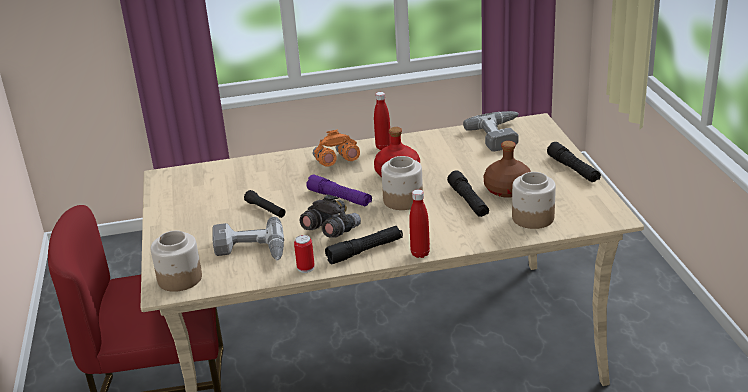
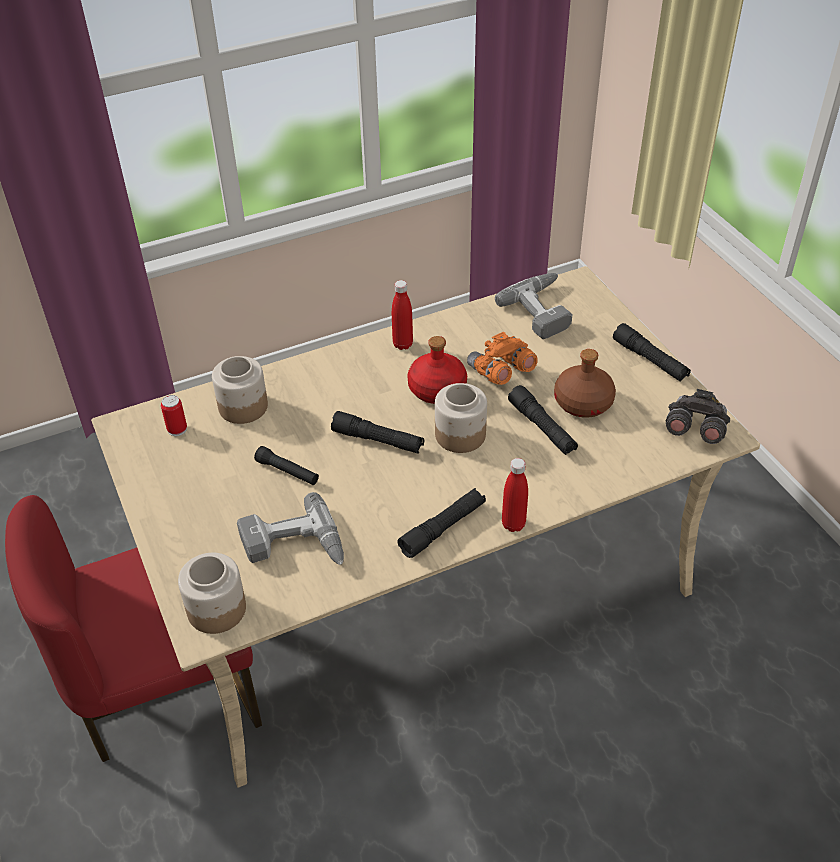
camera: 15 degrees left, 15 degrees up
can [294,235,315,273] -> can moved to [161,395,187,436]
grey binoculars [300,195,361,238] -> grey binoculars moved to [666,389,730,444]
purple flashlight [306,175,372,206] -> black flashlight [331,411,424,454]
orange binoculars [313,130,360,167] -> orange binoculars moved to [467,332,538,385]
jar [512,172,556,229] -> jar moved to [212,356,268,424]

